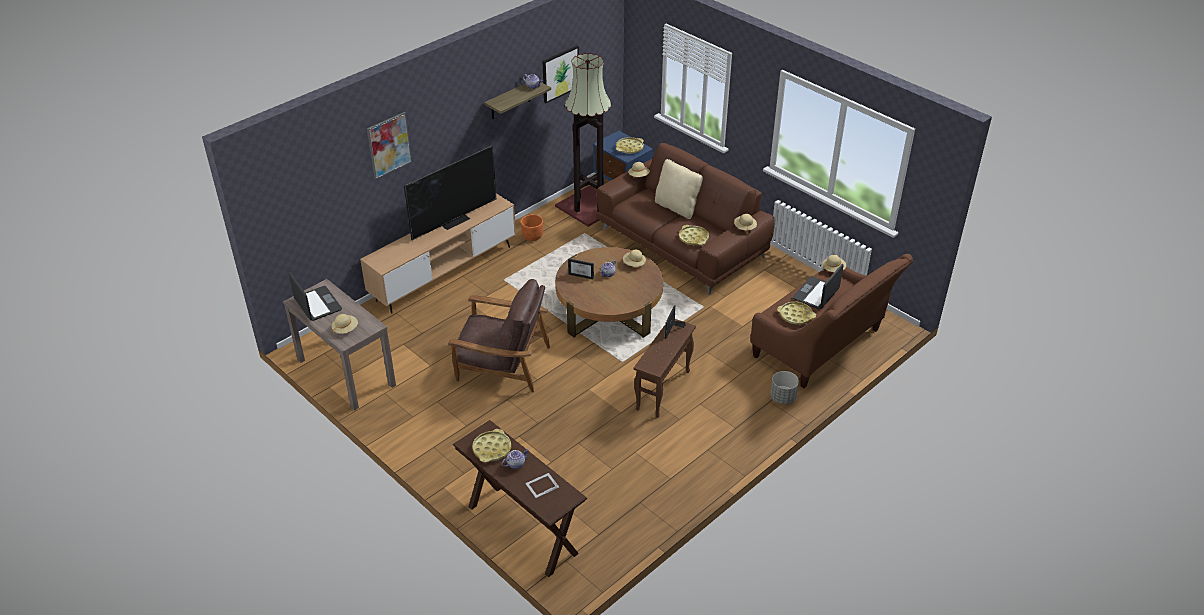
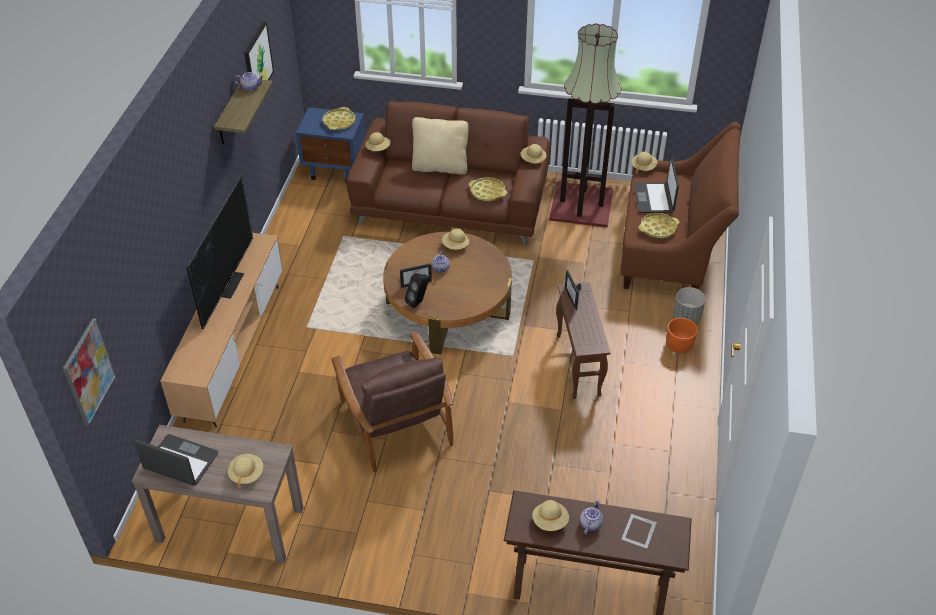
camera: 35 degrees left, 5 degrees up
picture [367,112,412,179] -> picture moved to [63,318,116,426]
brown armchair [448,279,550,393] -> brown armchair turned 90 degrees clockwise [331,332,453,472]
yellow tray [473,429,511,463] -> beige hat [532,500,569,531]
orange planter [521,215,543,241] -> orange planter moved to [666,318,698,353]
floor lamp [555,53,611,227] -> floor lamp moved to [549,24,622,227]
none -> black speaker [405,273,429,309]

